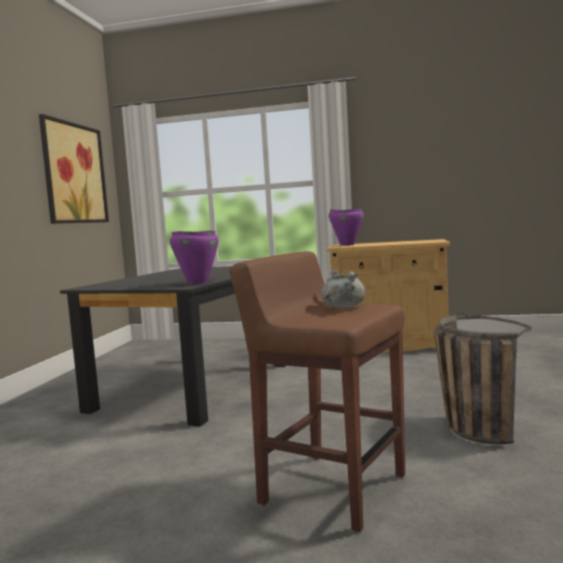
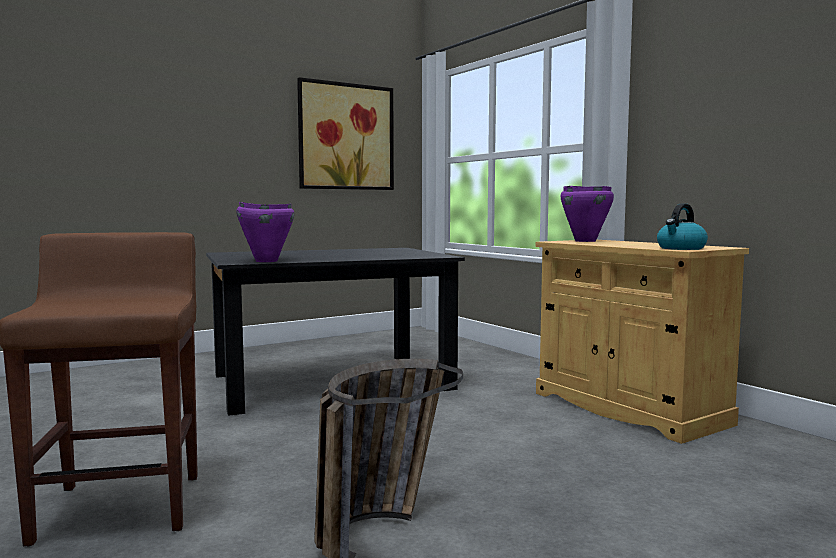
camera: 45 degrees right, 0 degrees up
grey cooking pot [321,269,365,308] -> none
none -> kettle [657,203,708,250]

